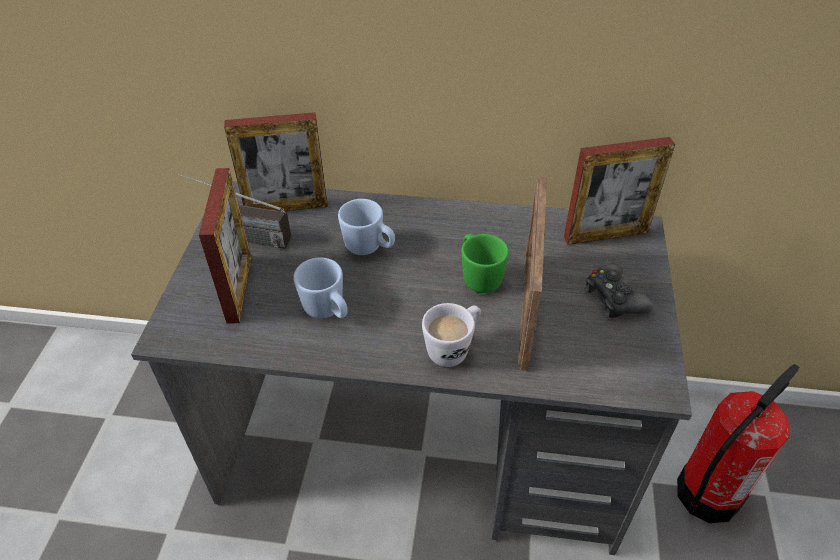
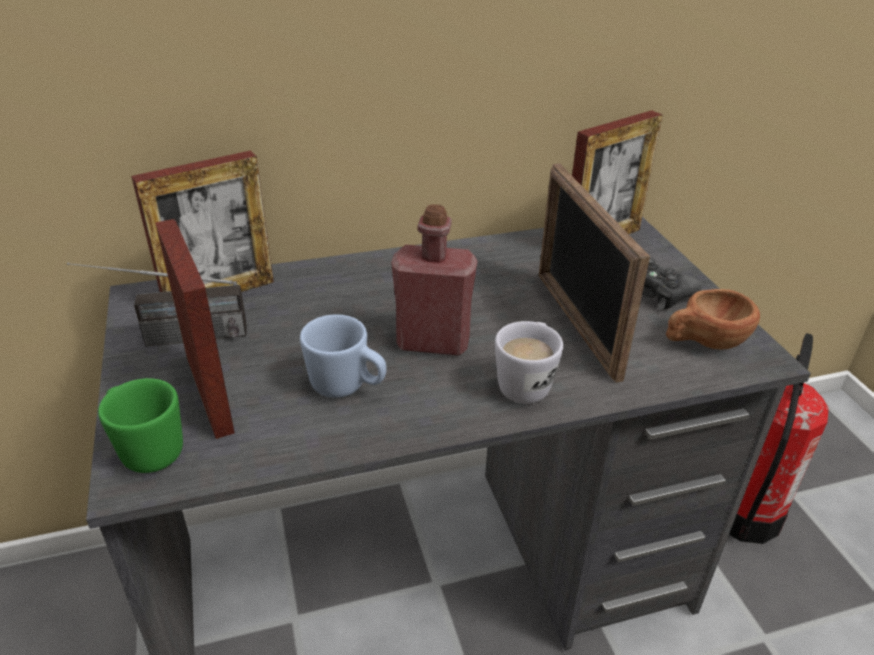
camera: 25 degrees left, 10 degrees down
blue mug [338,199,395,255] -> none
green mug [461,234,509,293] -> green mug moved to [98,378,183,473]
none -> red bottle [391,204,478,355]
none -> brown cup [666,289,760,349]

